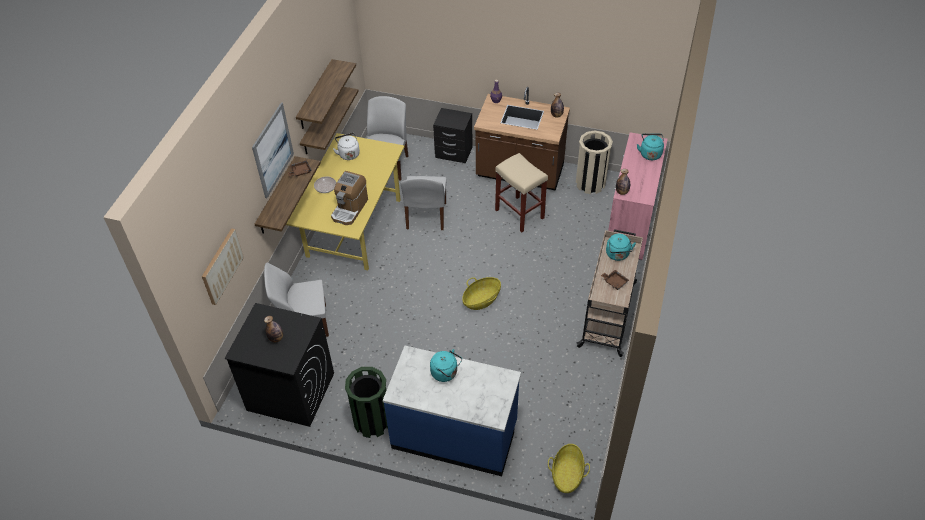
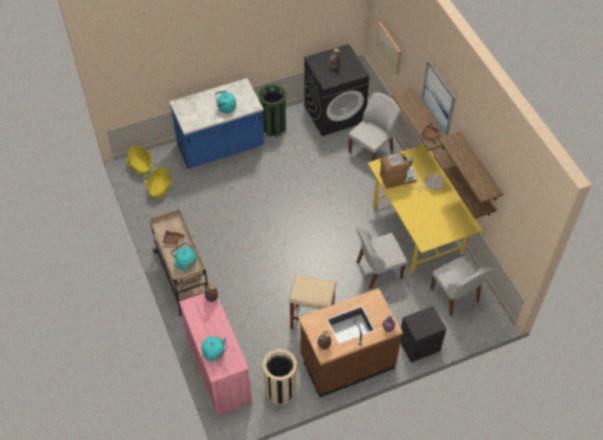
camera: 140 degrees right, 5 degrees up
coffee machine [331,171,368,225] -> coffee machine turned 90 degrees clockwise [380,153,417,189]
white kettle [333,133,360,160] -> none
white chair [400,176,446,230] -> white chair turned 75 degrees counterclockwise [356,227,407,289]
basket [462,277,501,310] -> basket moved to [144,167,173,198]

